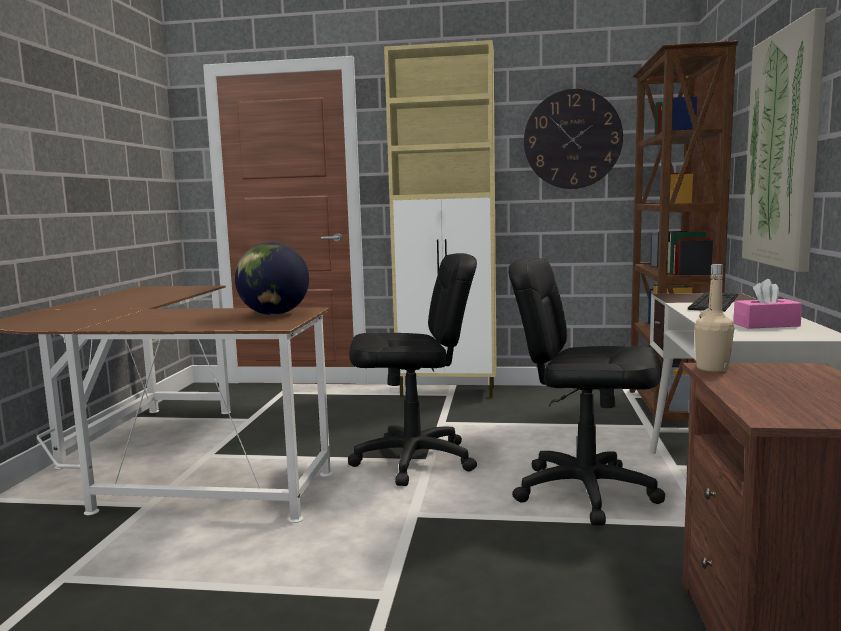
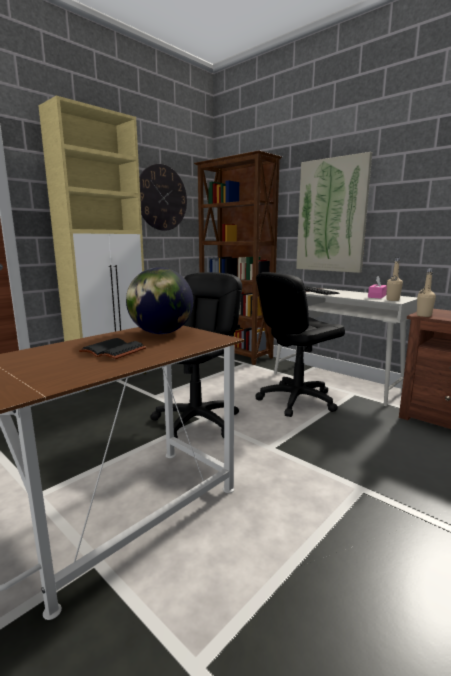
camera: 55 degrees left, 5 degrees up
none -> black book [79,338,146,359]
none -> beige bottle [387,257,403,301]

